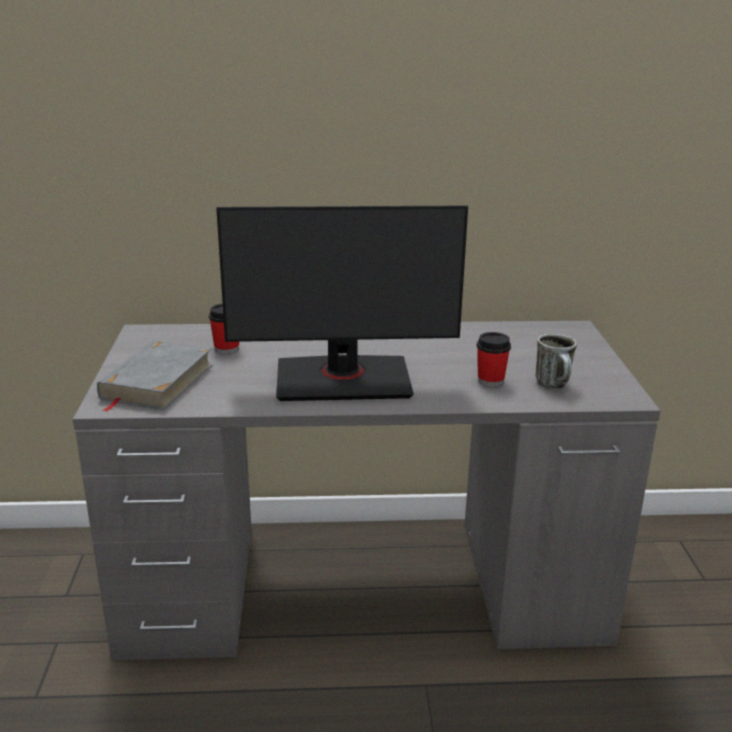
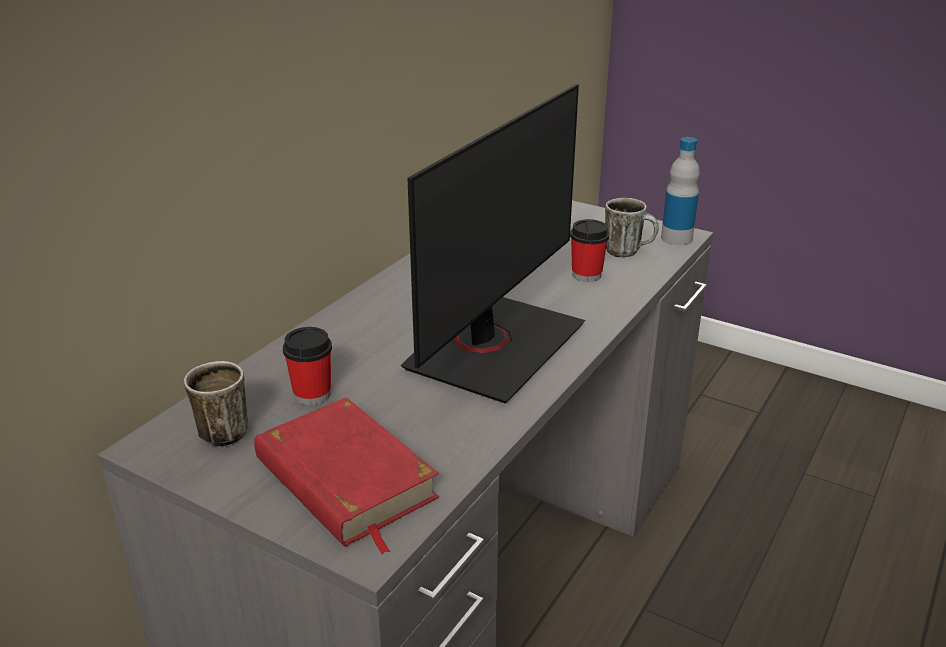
camera: 55 degrees left, 5 degrees up
grey book [97,341,212,412] -> red book [254,397,439,555]
none -> mug [184,361,248,447]
none -> bottle [661,137,700,245]

